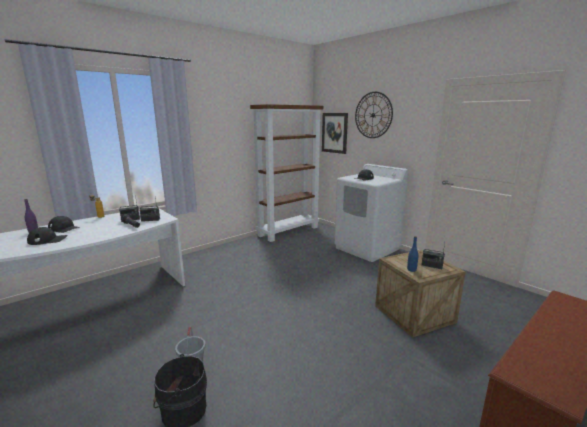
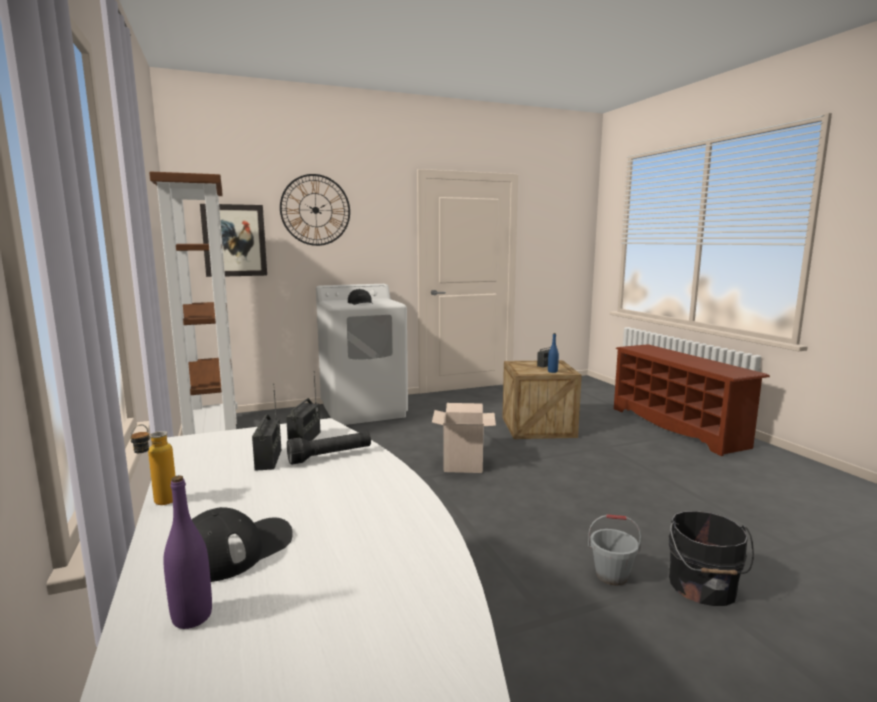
camera: 70 degrees left, 5 degrees down
black cap [27,227,68,245] -> none
none -> cardboard box [432,403,496,473]

